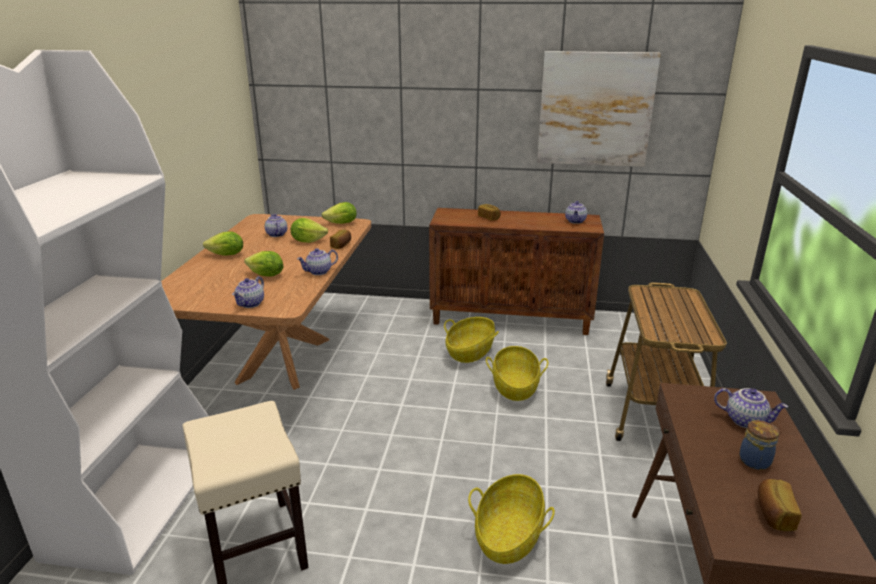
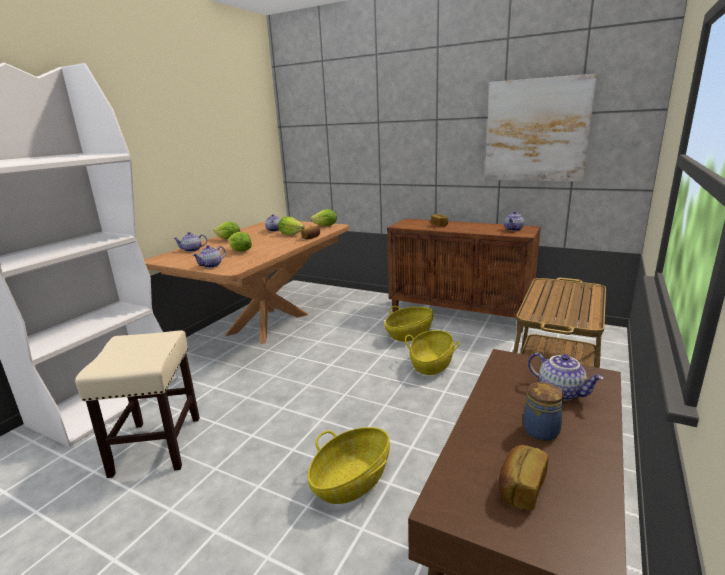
camera: 20 degrees right, 5 degrees down
teapot [297,248,338,275] -> teapot moved to [173,232,207,252]

